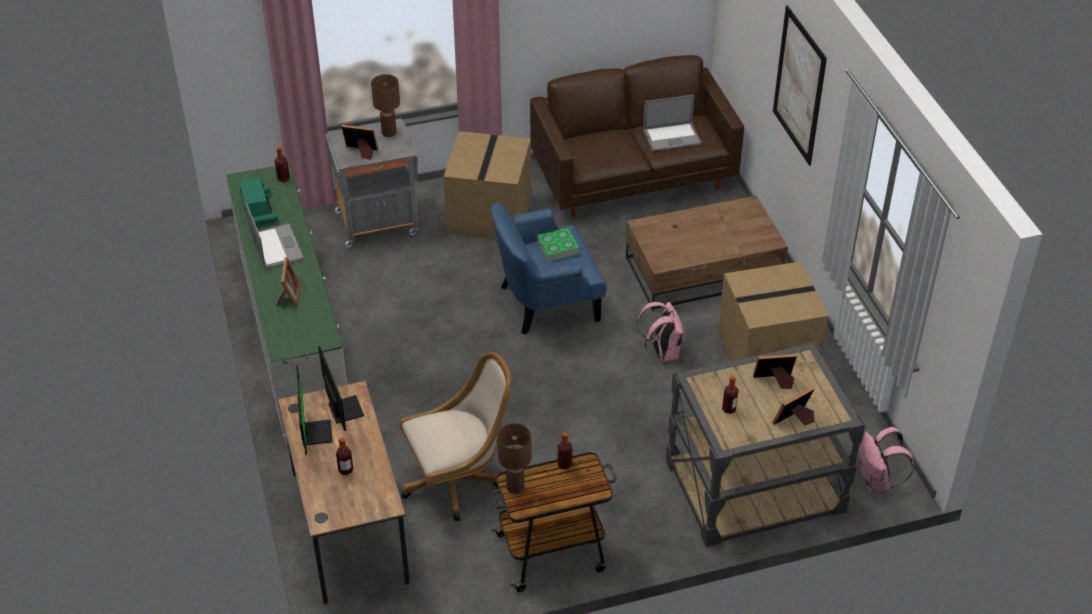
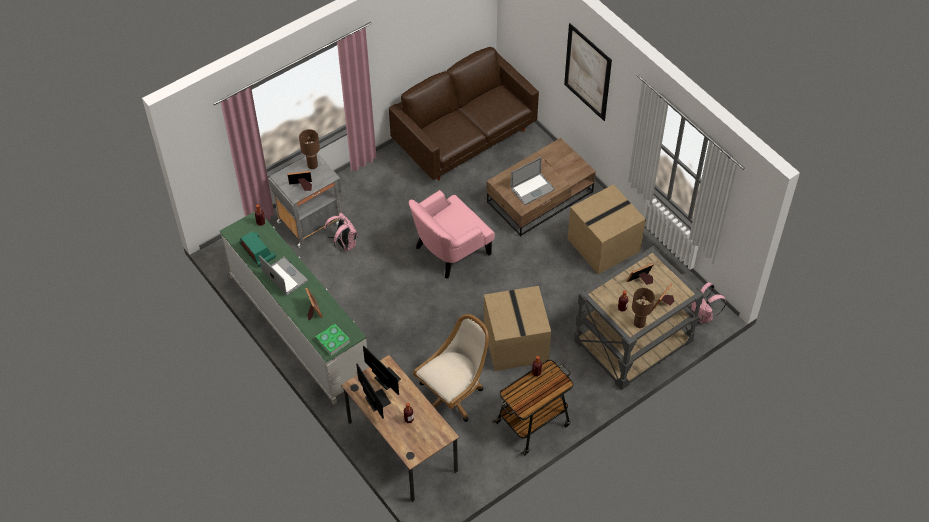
camera: 20 degrees left, 10 degrees up
cardboard box [444,131,531,239] -> cardboard box moved to [484,286,551,371]
blue armchair [491,202,607,335] -> pink armchair [409,190,495,279]
brown table lamp [497,423,532,494] -> brown table lamp moved to [632,288,655,328]
book [537,228,579,262] -> book moved to [315,323,350,356]
pink backpack [637,302,685,362] -> pink backpack moved to [324,213,358,252]
laptop [643,95,702,151] -> laptop moved to [511,157,555,205]

